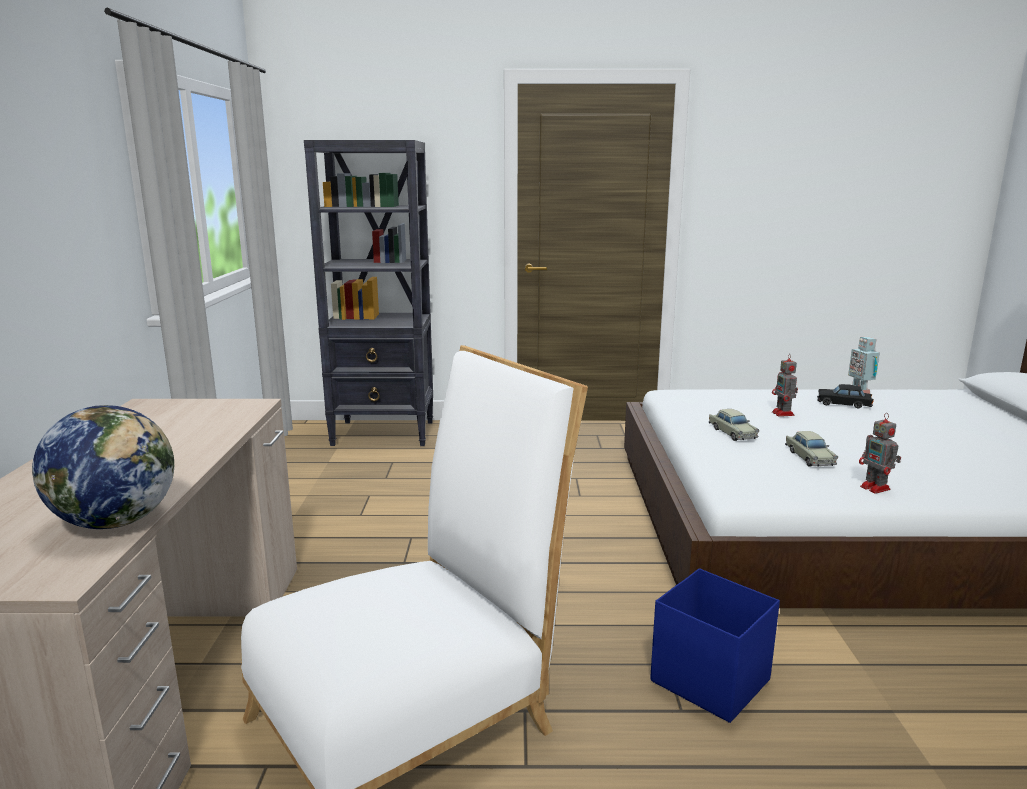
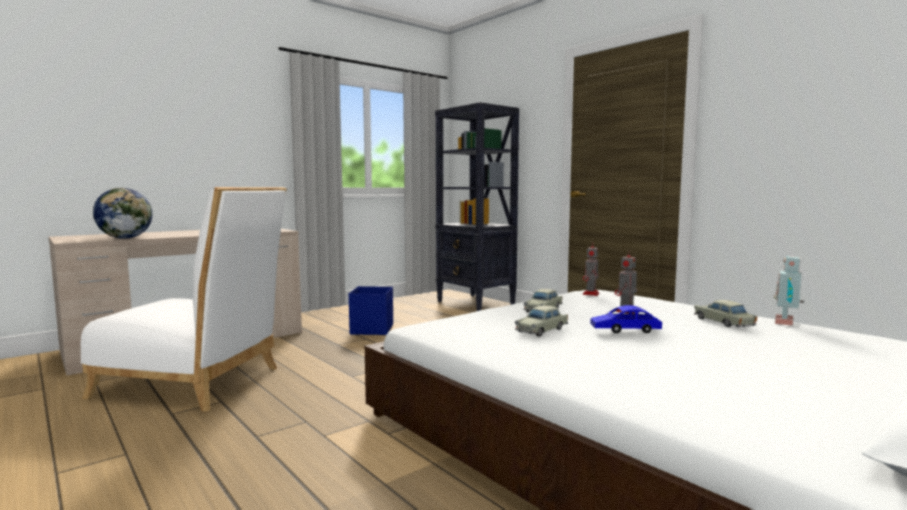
camera: 50 degrees right, 10 degrees down
blue storage box [650,568,780,723] -> blue storage box moved to [349,286,393,335]
black toy car [817,384,874,409] -> beige toy car [694,300,757,327]
toy robot [859,413,901,494] -> toy robot moved to [583,242,599,296]
none -> blue toy car [590,305,662,333]

